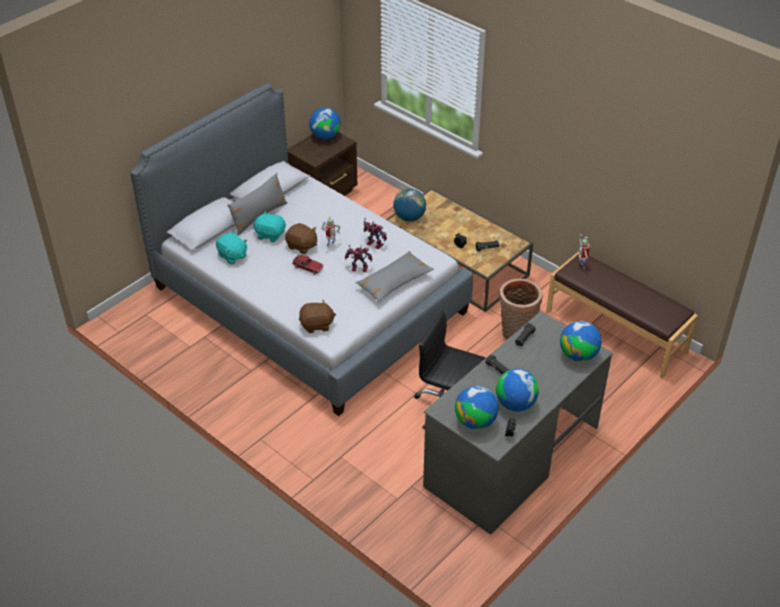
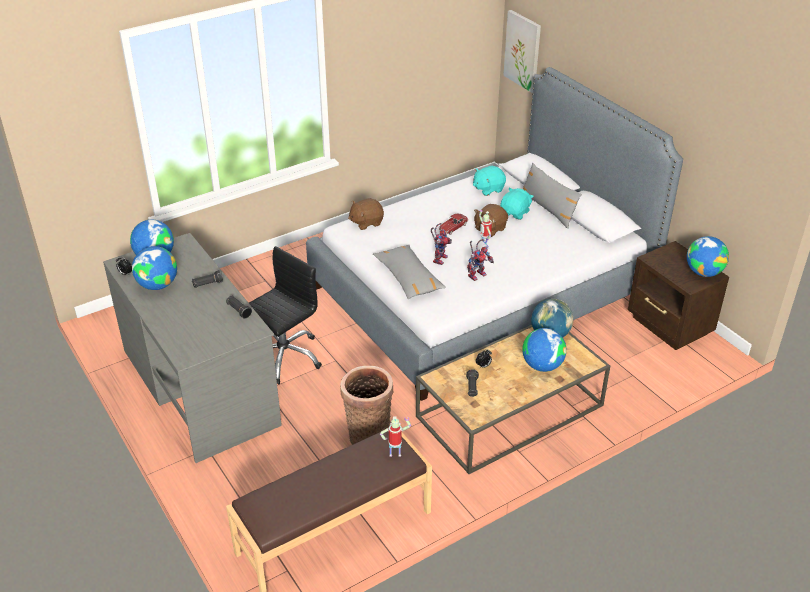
camera: 105 degrees right, 5 degrees down
brown plush toy [299,300,336,333] -> brown plush toy turned 60 degrees clockwise [348,198,384,230]
globe [560,321,602,362] -> globe moved to [522,328,567,372]
none -> picture [503,10,541,93]

